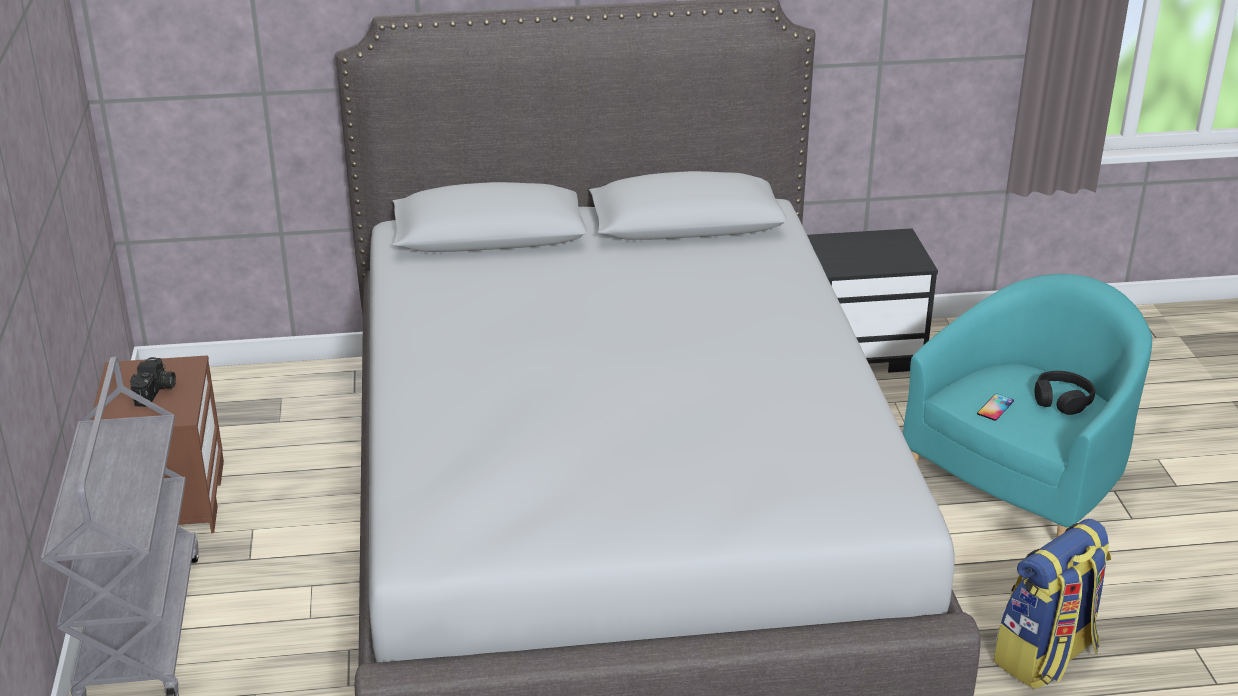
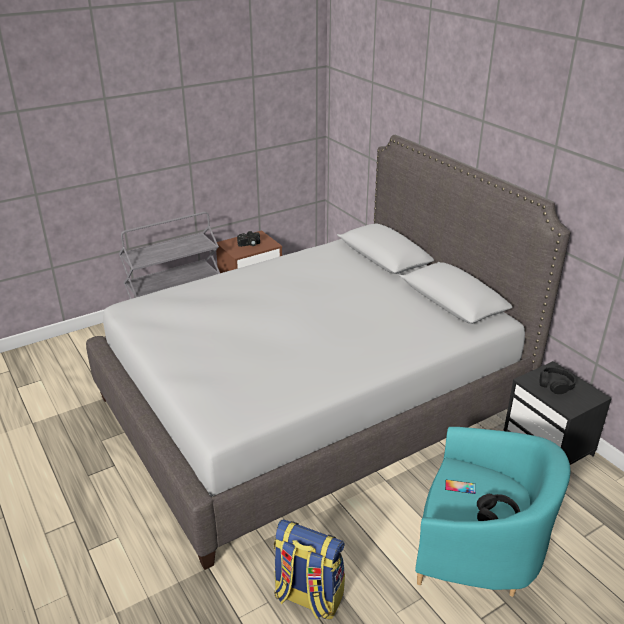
camera: 65 degrees right, 0 degrees up
none -> black headphones [540,367,576,394]

